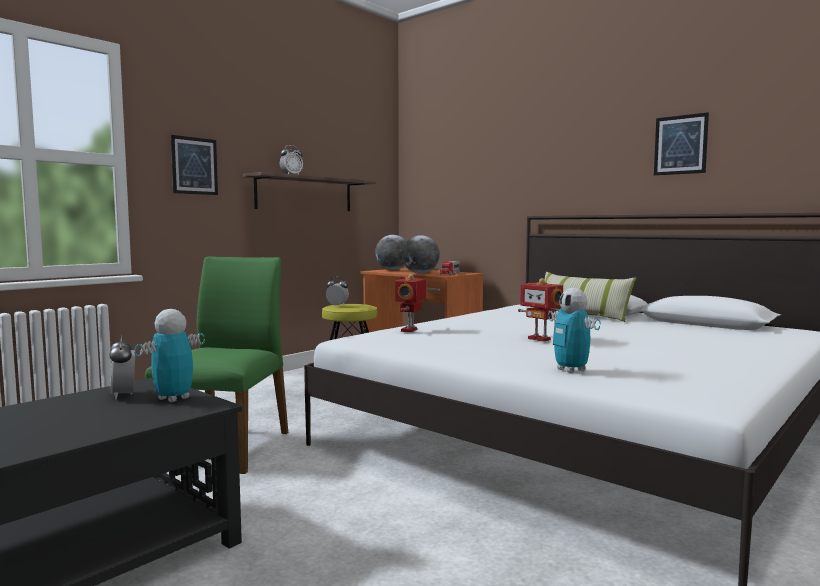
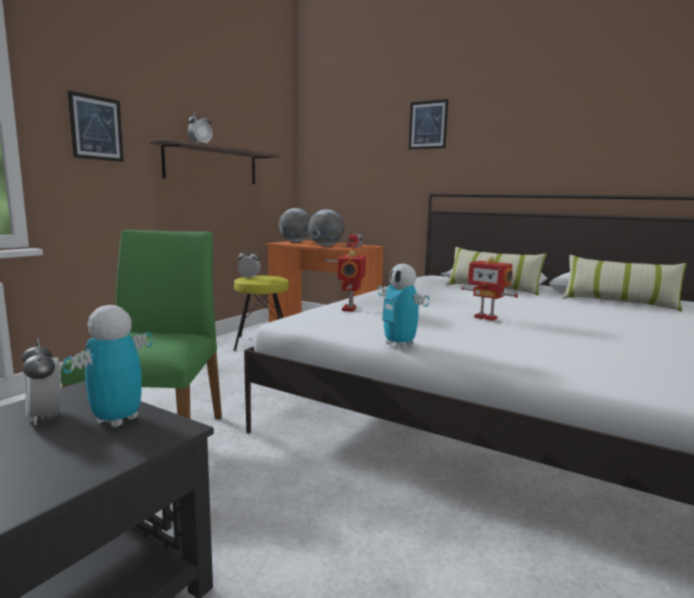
camera: 10 degrees left, 5 degrees up
toy robot [548,288,601,373] -> toy robot moved to [378,264,429,348]
picture [654,112,709,175] -> picture moved to [409,99,448,150]
none -> pillow [562,255,687,312]

